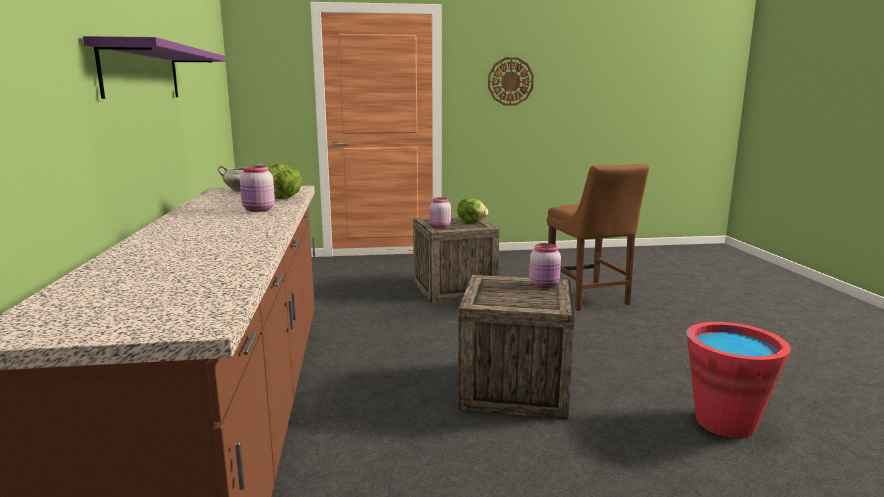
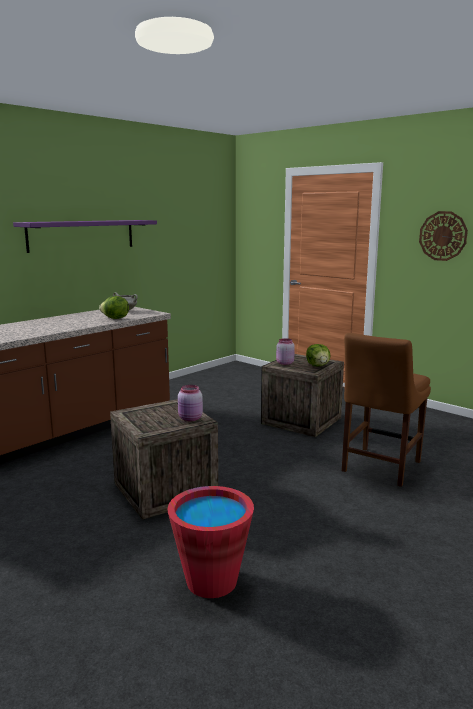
camera: 50 degrees right, 0 degrees up
pink jar [240,166,275,212] -> none

